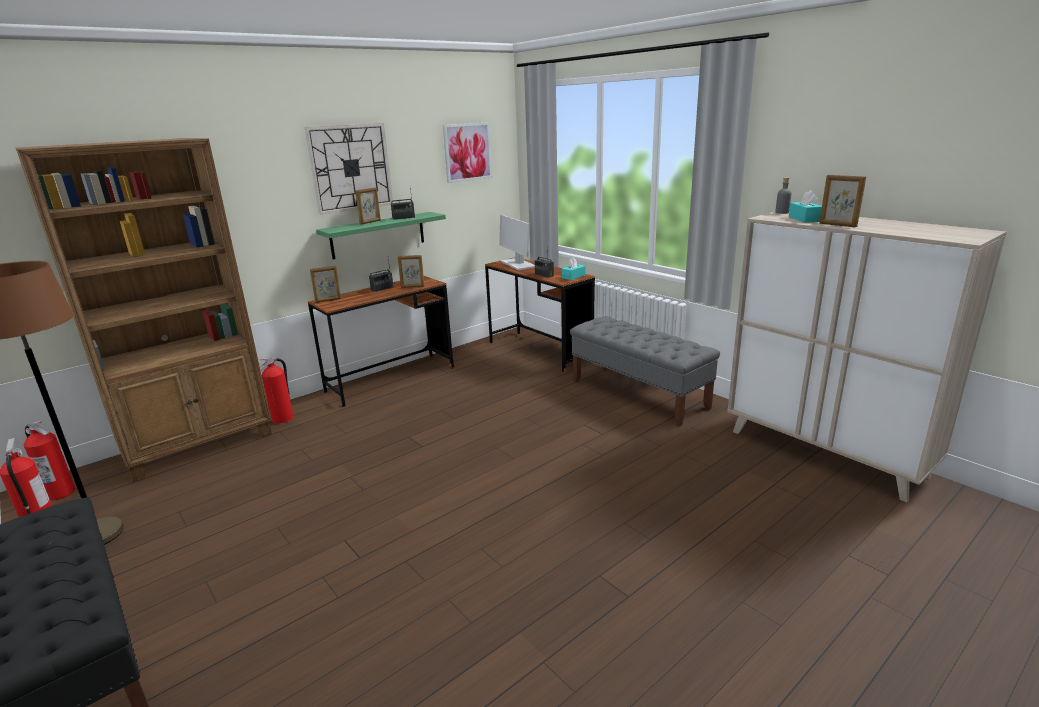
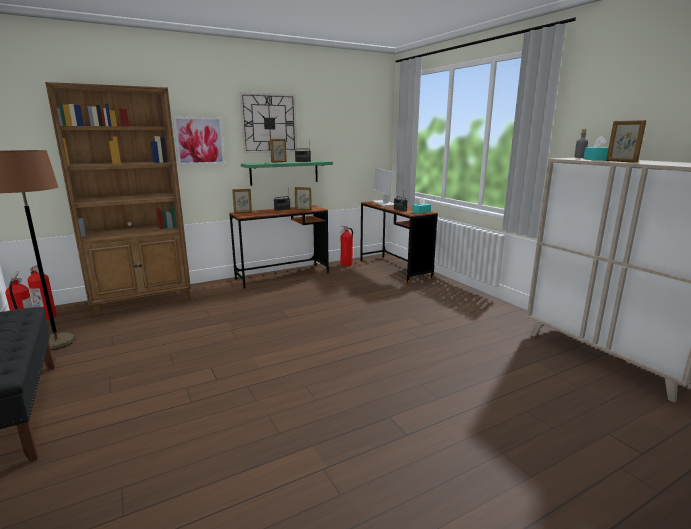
camera: 10 degrees right, 5 degrees down
fire extinguisher [259,358,293,424] -> fire extinguisher moved to [340,226,353,266]
picture [443,123,492,183] -> picture moved to [173,117,225,165]
grey bench [570,317,720,427] -> none

